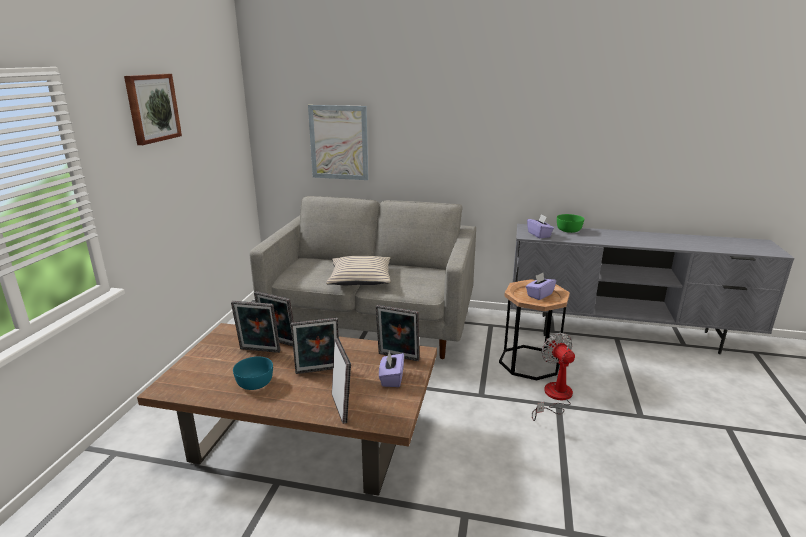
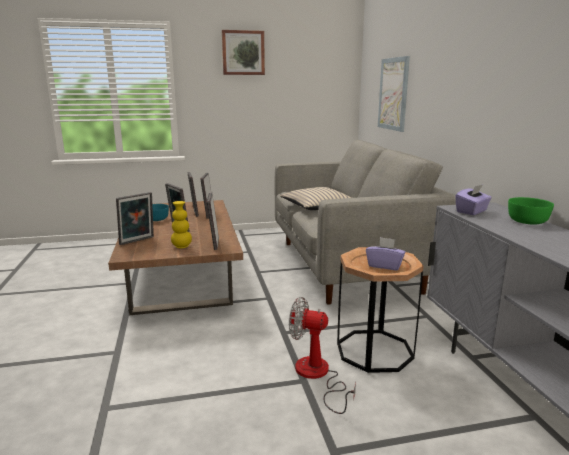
camera: 65 degrees right, 5 degrees down
purple tissue box [379,351,404,387] -> yellow vase [171,201,192,248]
fan [532,333,575,421] -> fan turned 120 degrees counterclockwise [289,297,356,414]

